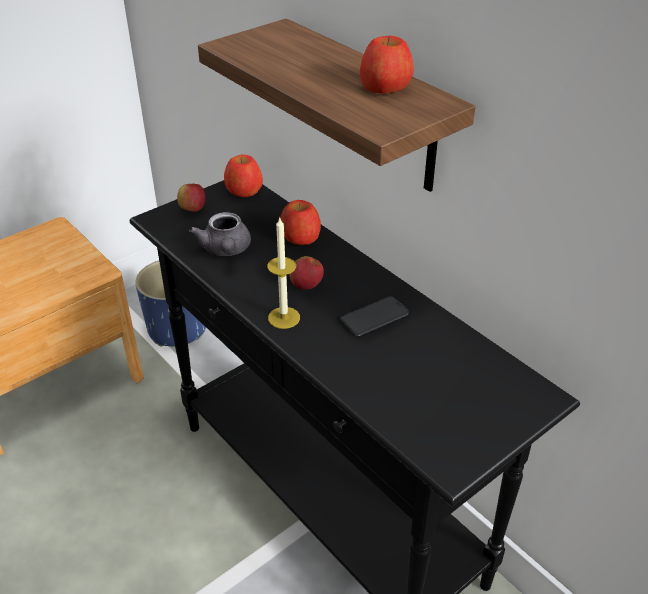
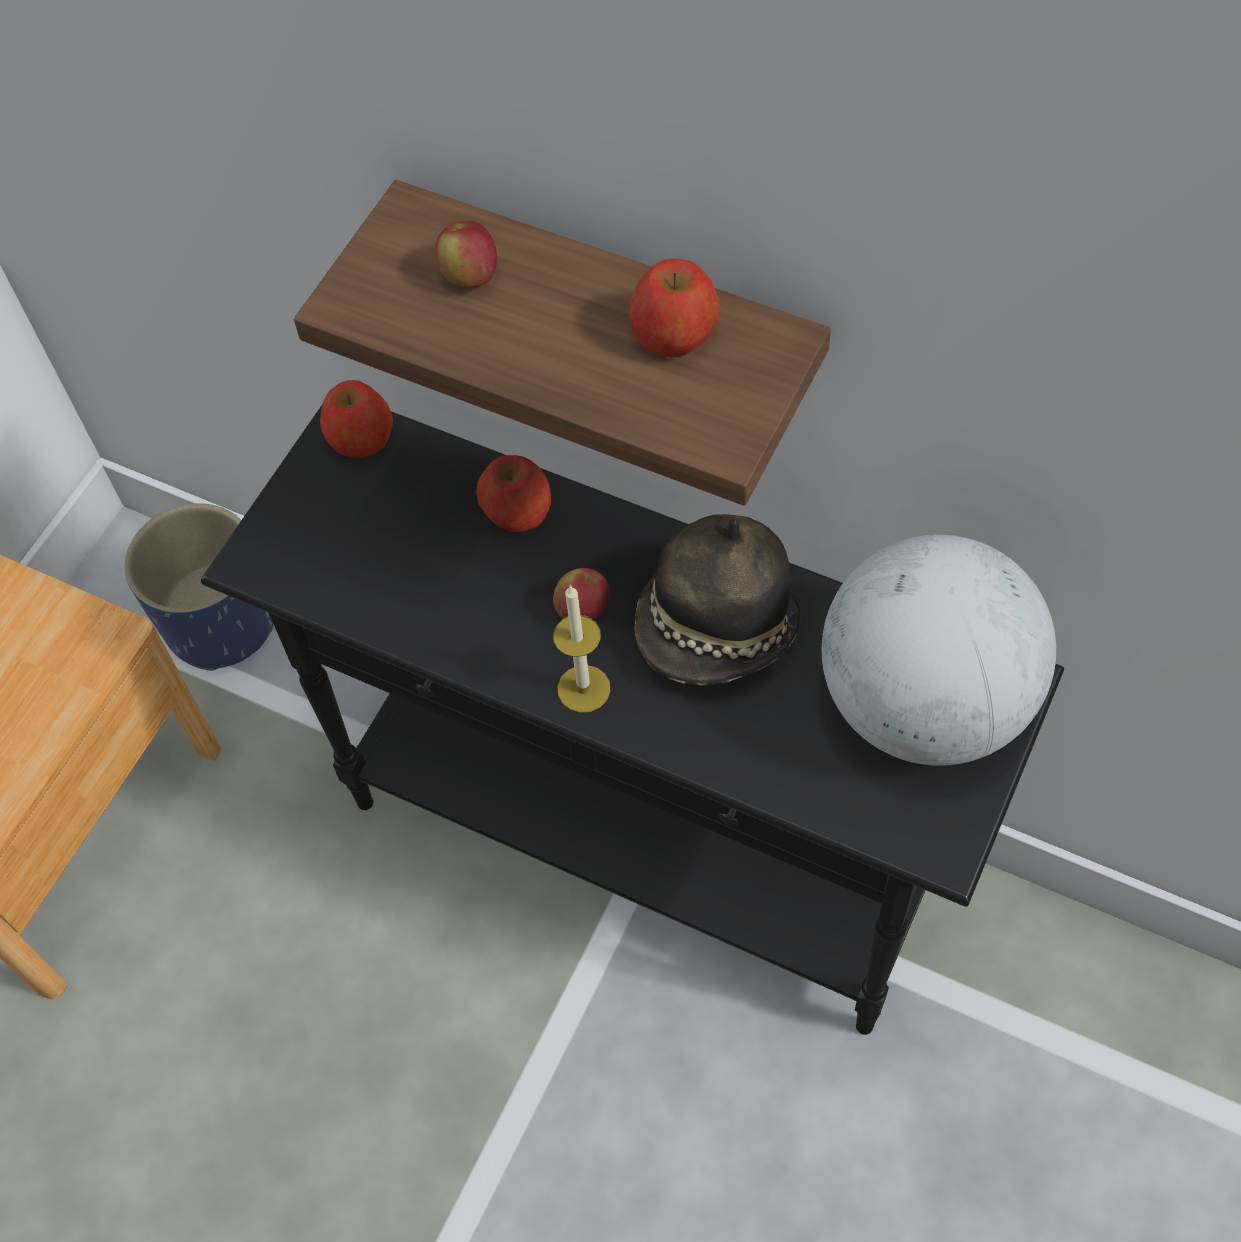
camera: 20 degrees left, 20 degrees up
apple [177,184,205,212] -> apple moved to [435,221,497,287]
grey teapot [189,212,251,256] -> none
phone [341,296,409,336] -> hat [635,514,800,686]
none -> globe [822,535,1056,765]

